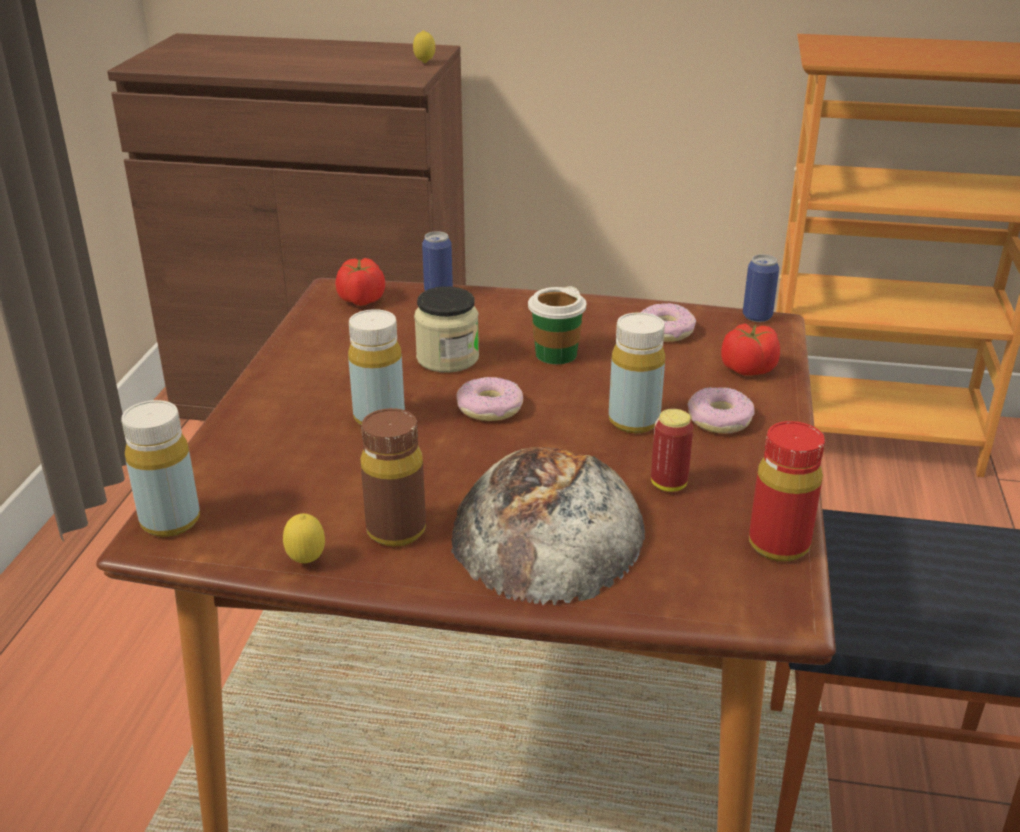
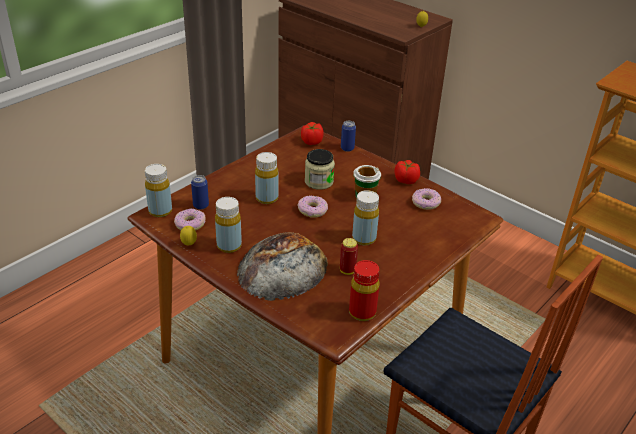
camera: 30 degrees right, 5 degrees up
brown bottle [360,408,426,547] -> yellow bottle [215,197,242,253]
donut [688,387,755,434] -> donut moved to [174,209,205,231]
tomato [721,323,780,376] -> tomato moved to [394,160,420,184]
can [743,254,779,322] -> can moved to [191,175,209,210]

